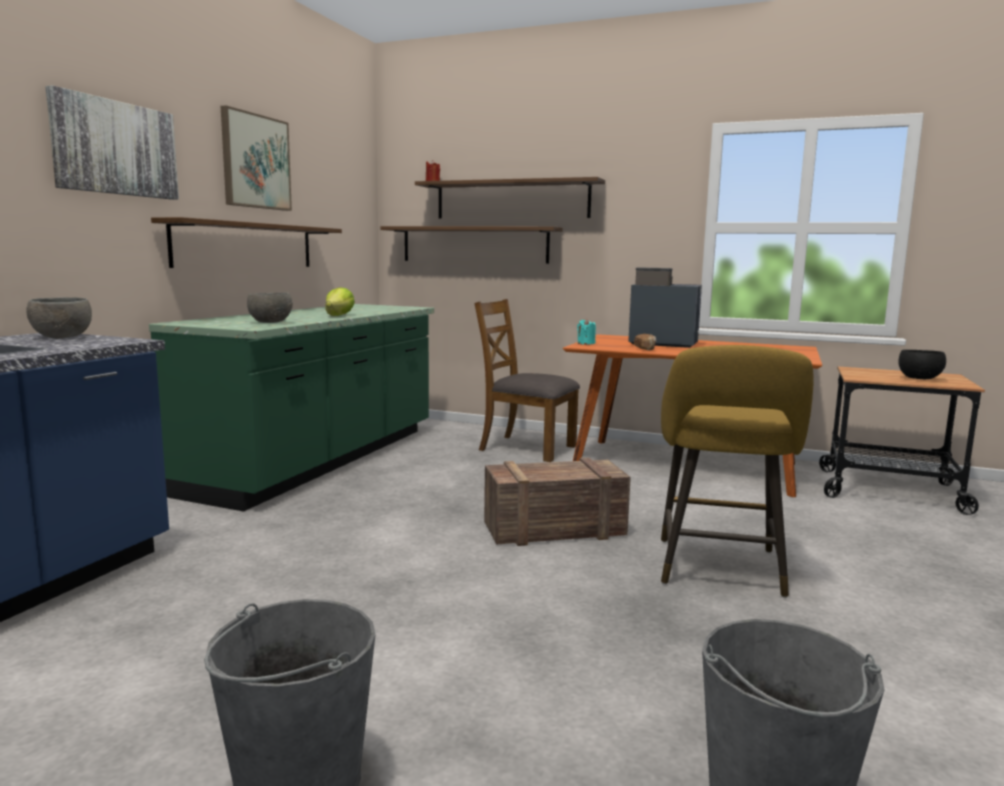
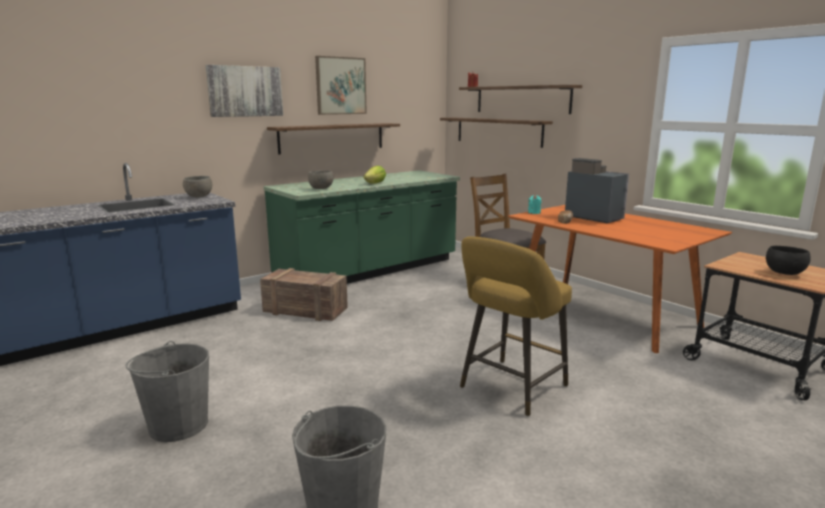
camera: 30 degrees right, 5 degrees up
crate [484,458,631,546] -> crate moved to [260,268,348,321]

